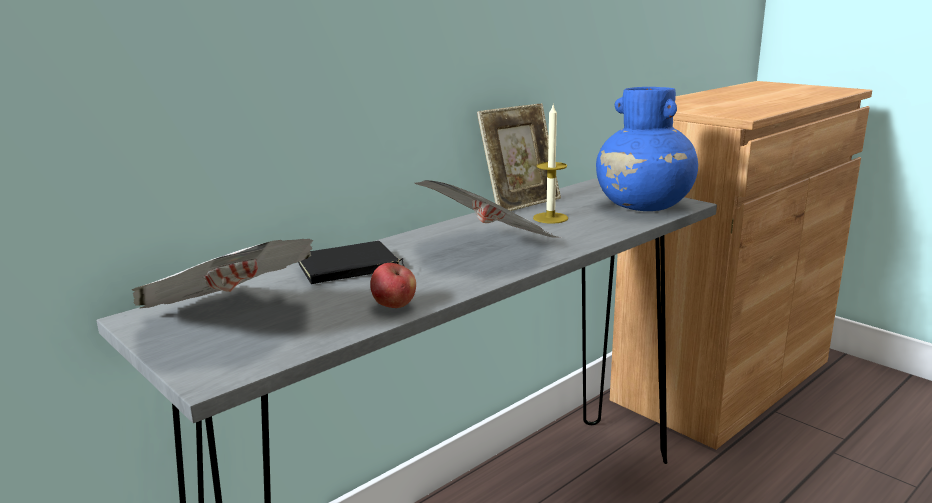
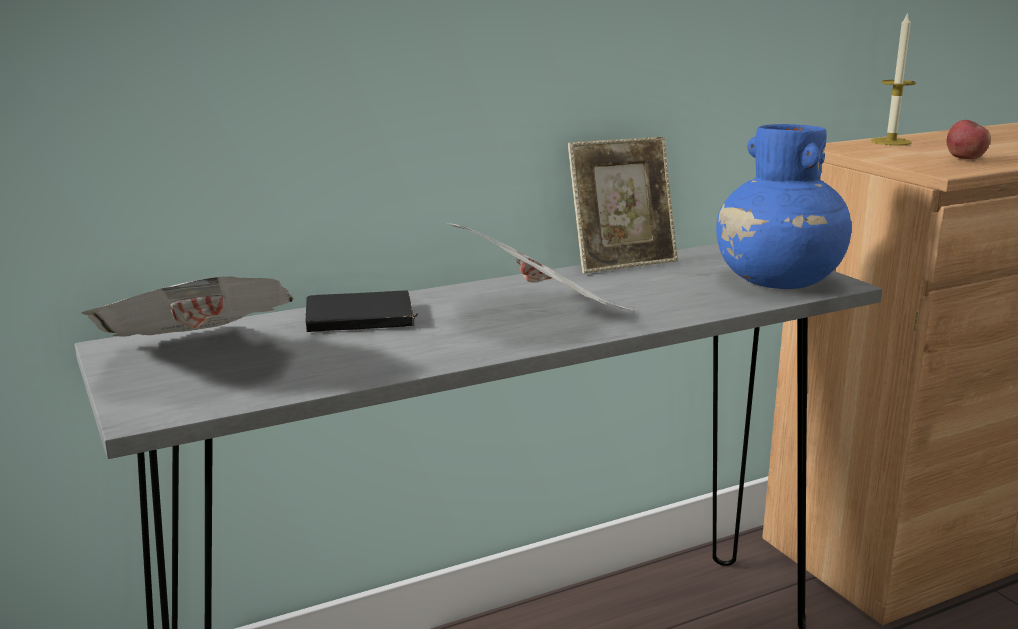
camera: 15 degrees right, 0 degrees up
apple [370,263,416,308] -> apple moved to [947,120,991,159]
candle [533,105,568,224] -> candle moved to [871,12,916,146]

